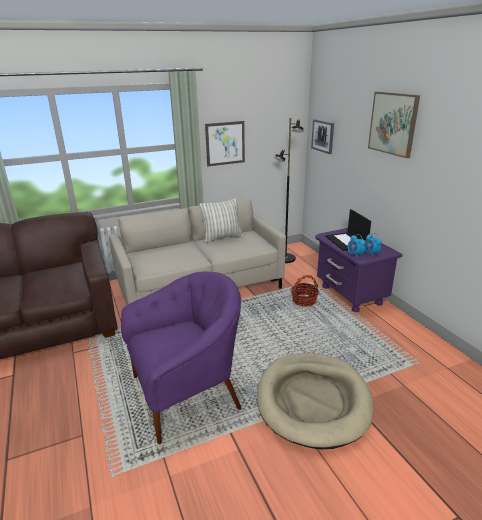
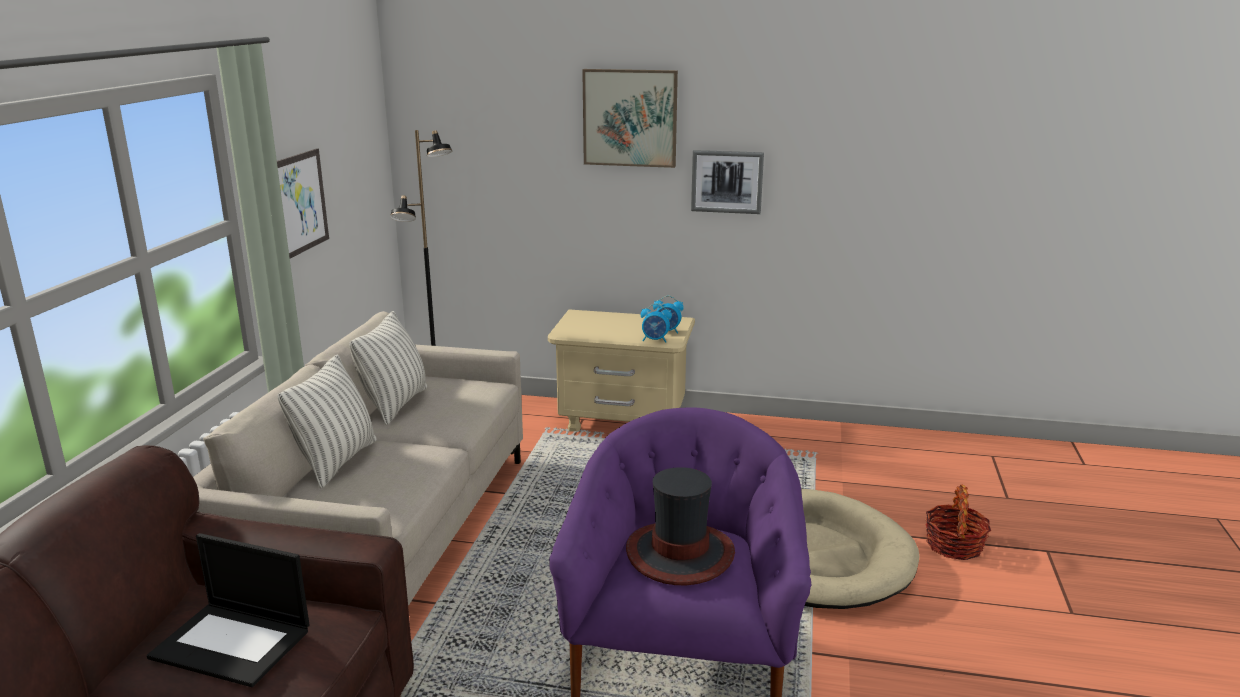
camera: 55 degrees left, 5 degrees down
basket [291,275,319,307] -> basket moved to [925,484,991,560]
picture [311,119,334,154] -> picture moved to [691,150,764,214]
purple nightstand [315,228,403,312] -> beige nightstand [548,309,695,432]
laptop [325,209,371,251] -> laptop moved to [147,533,309,687]
none -> pillow [277,354,377,488]
none -> hat [626,467,735,585]

